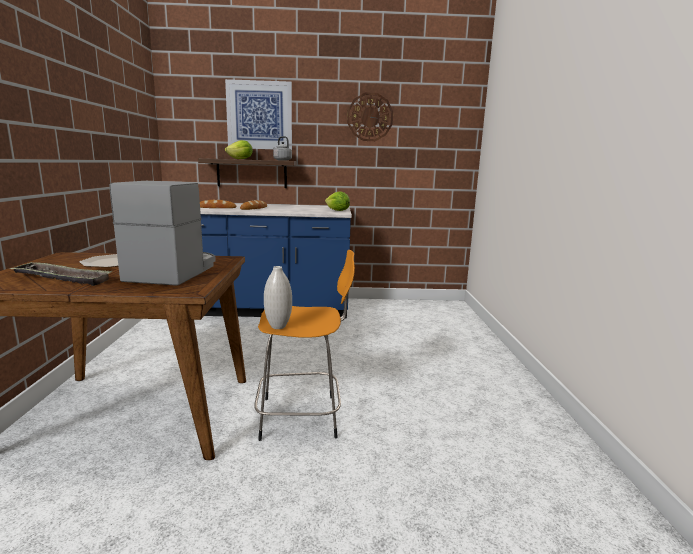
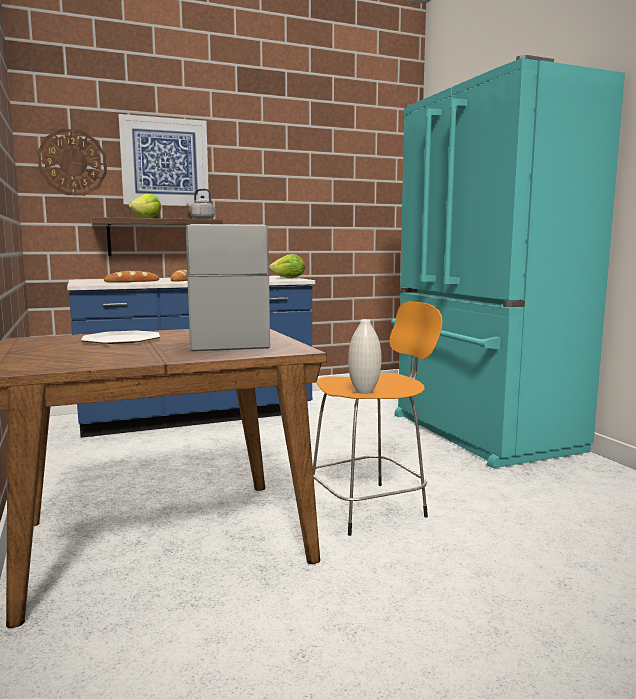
camera: 20 degrees left, 5 degrees down
tray [10,262,113,286] -> none
wall clock [347,92,393,141] -> wall clock moved to [37,129,107,196]
none -> turquoise fridge [391,55,625,468]

